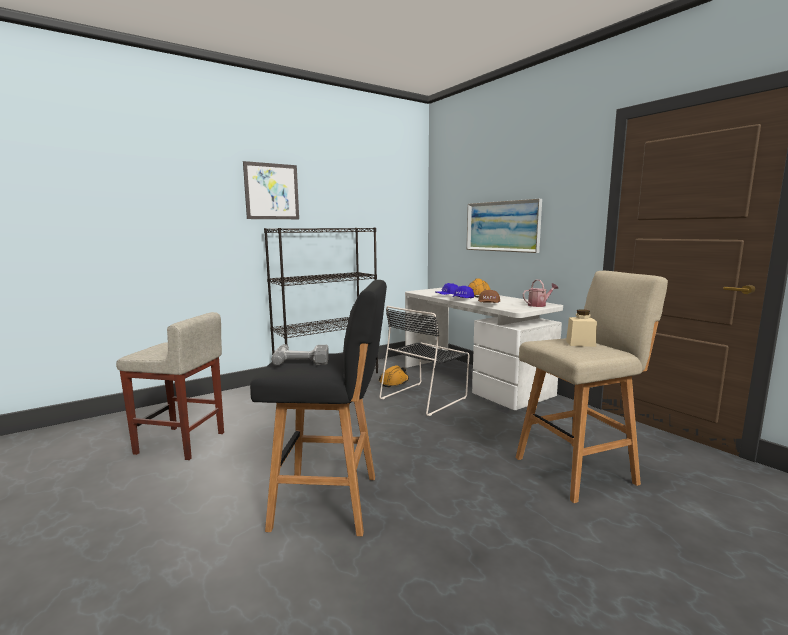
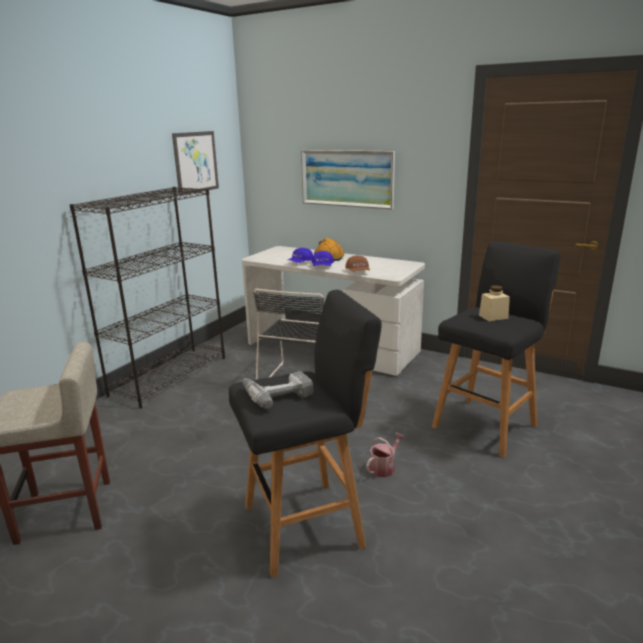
camera: 25 degrees left, 10 degrees up
picture [243,161,299,219] -> picture moved to [172,131,219,196]
orange hard hat [379,365,409,387] -> none
beige stool [516,271,668,503] -> black stool [432,241,561,458]
watering can [523,279,558,307] -> watering can moved to [366,433,405,477]

